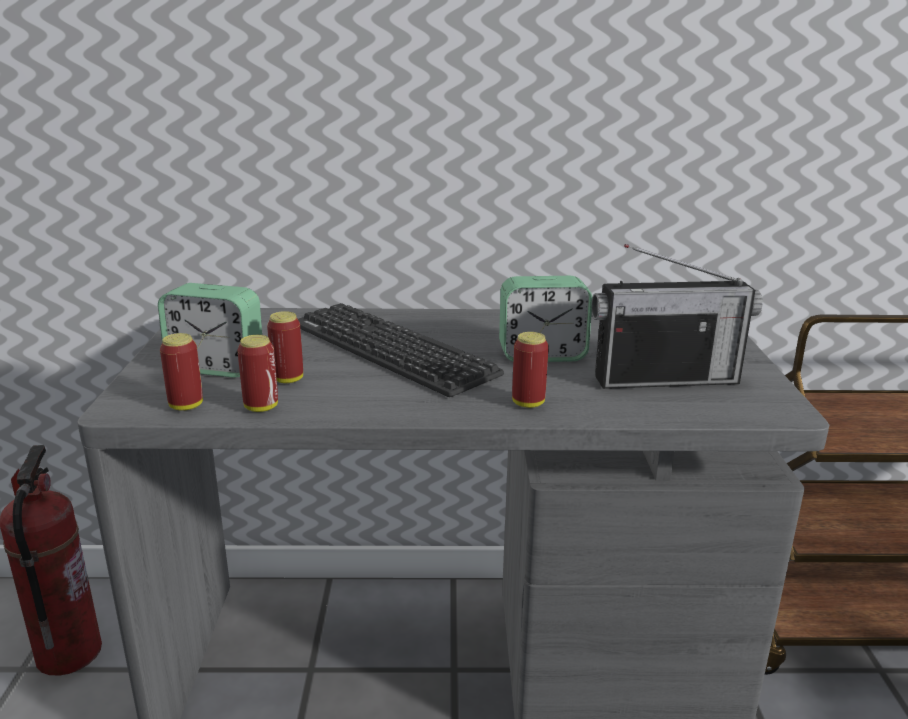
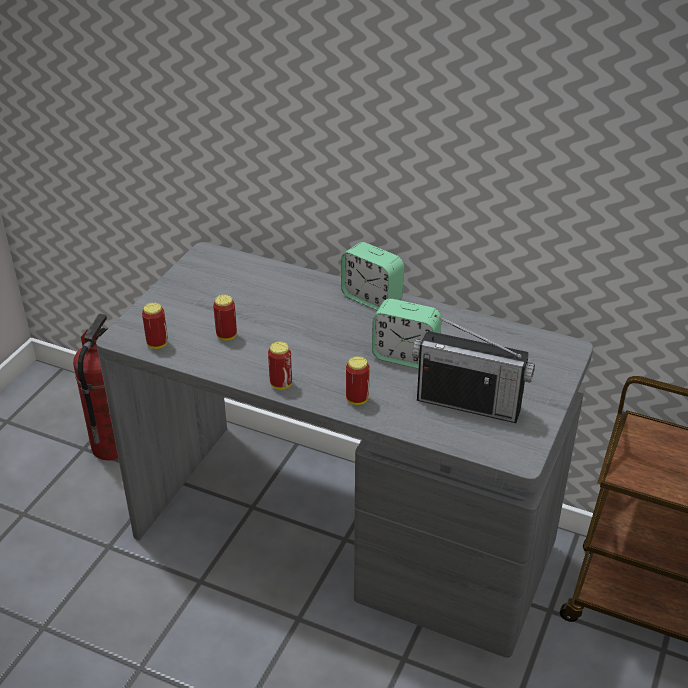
camera: 25 degrees right, 15 degrees up
alarm clock [158,283,262,378] -> alarm clock moved to [341,242,404,310]
can [237,335,278,412] -> can moved to [268,341,292,390]
keyboard [298,303,504,397] -> none

